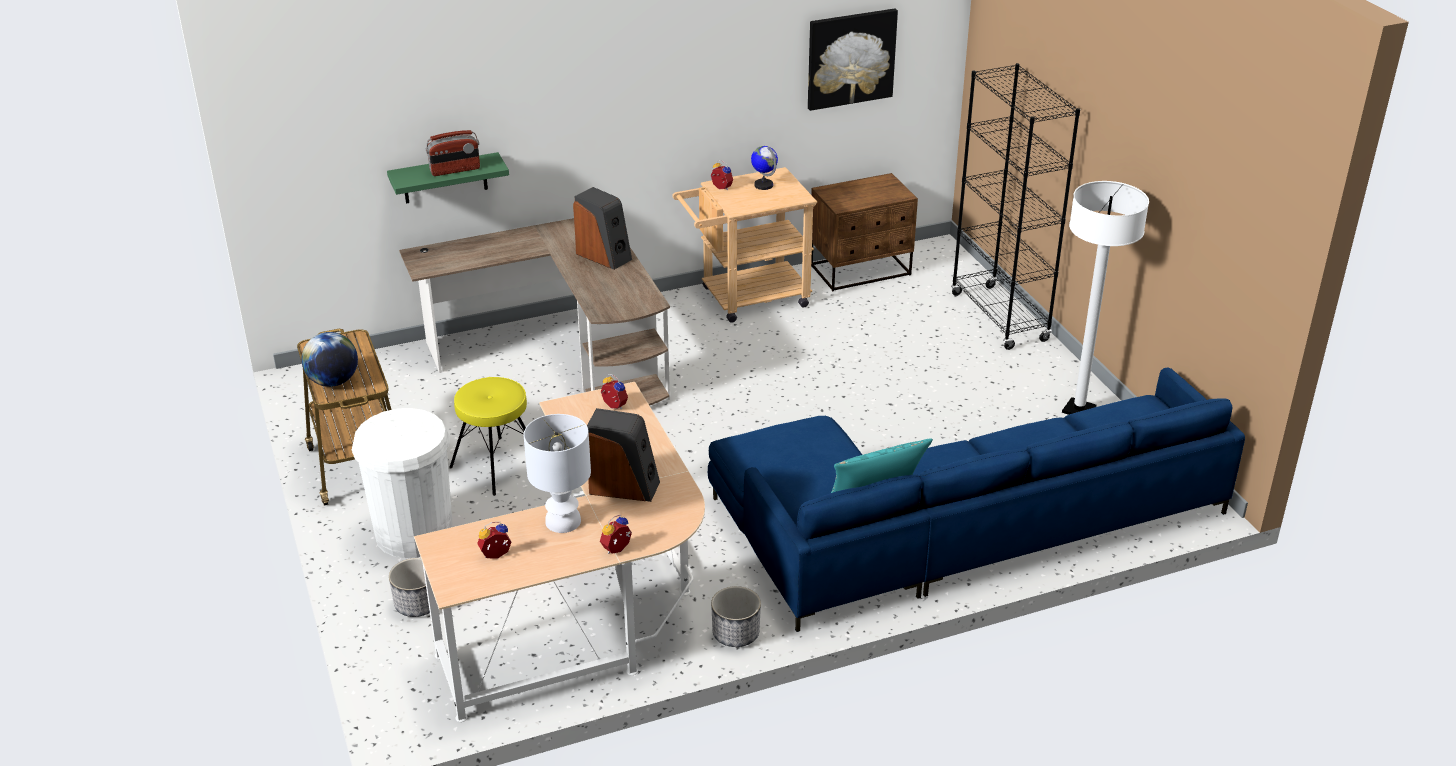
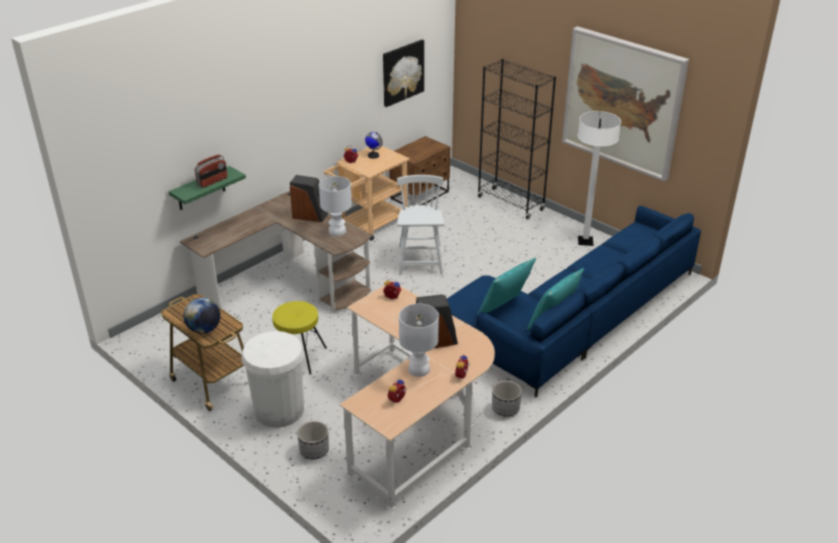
camera: 25 degrees left, 0 degrees up
none -> white table lamp [319,176,352,236]
none -> white chair [397,175,445,275]
none -> turquoise pillow [477,258,536,315]
none -> picture [562,26,689,182]

